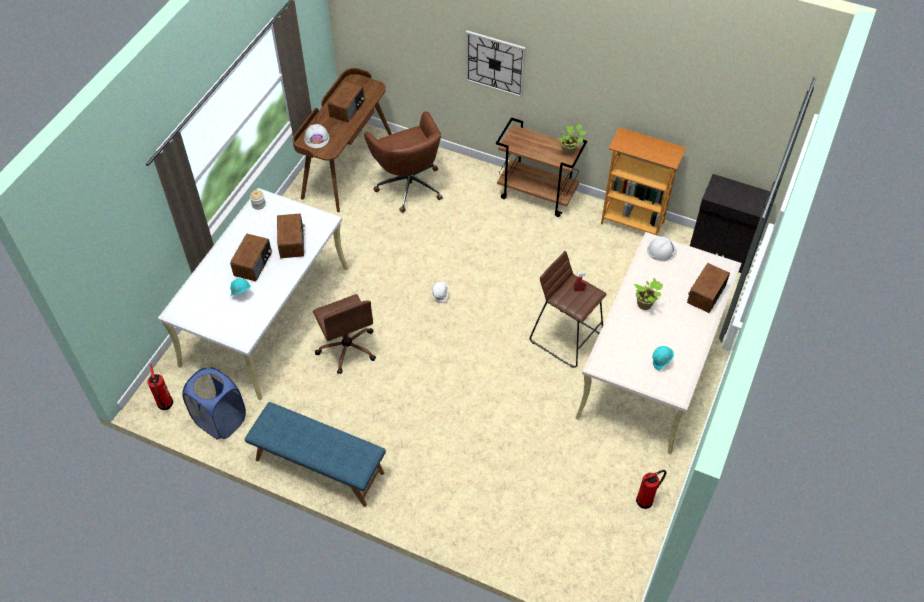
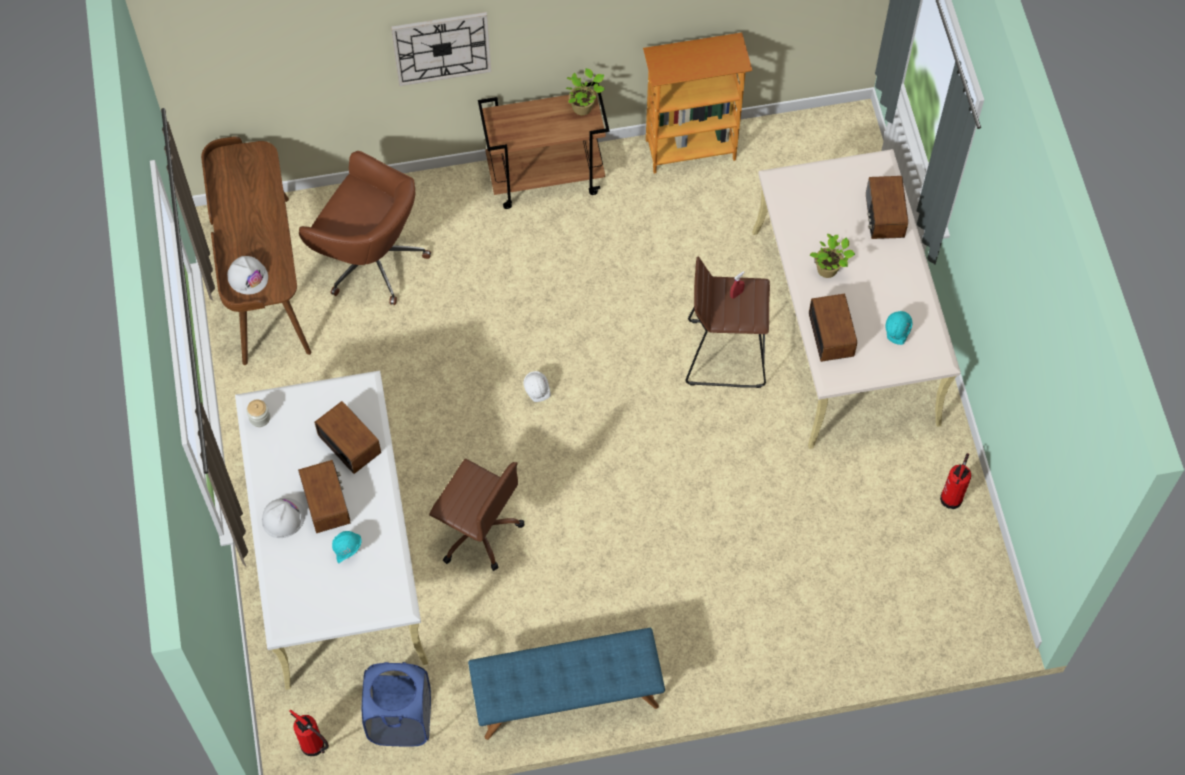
camera: 35 degrees left, 10 degrees up
radio [328,81,364,122] -> radio moved to [809,294,857,362]
white hard hat [647,236,677,261] -> white hard hat moved to [262,498,305,538]
black cabinet [690,174,770,275] -> none

